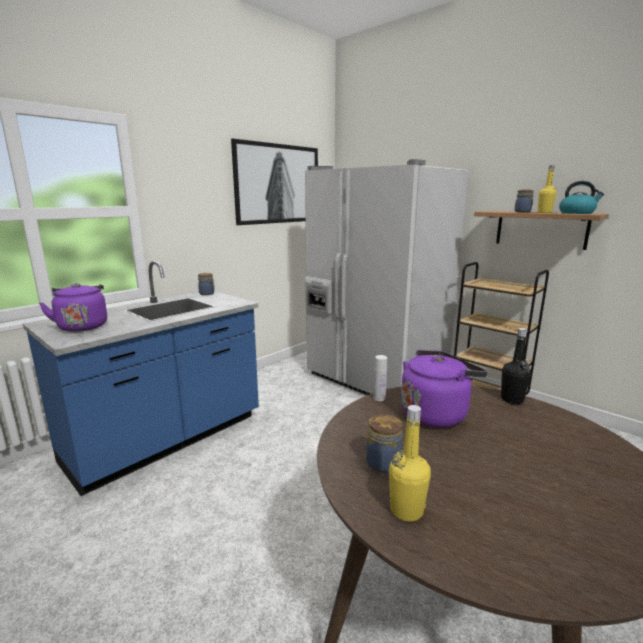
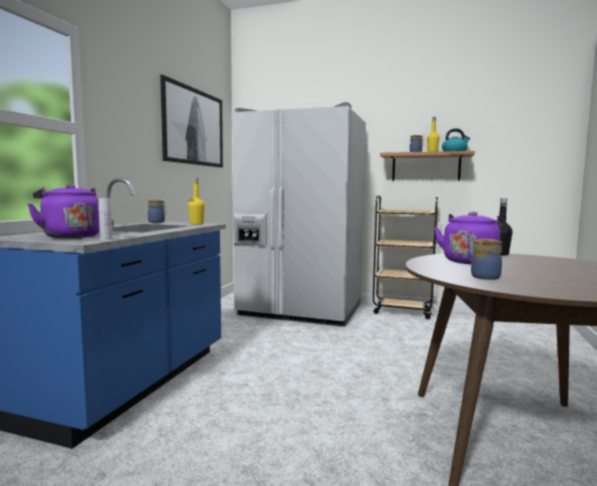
camera: 25 degrees left, 10 degrees down
white bottle [373,355,387,401] -> white bottle moved to [98,198,112,240]
yellow bottle [389,405,431,522] -> yellow bottle moved to [188,177,205,225]

